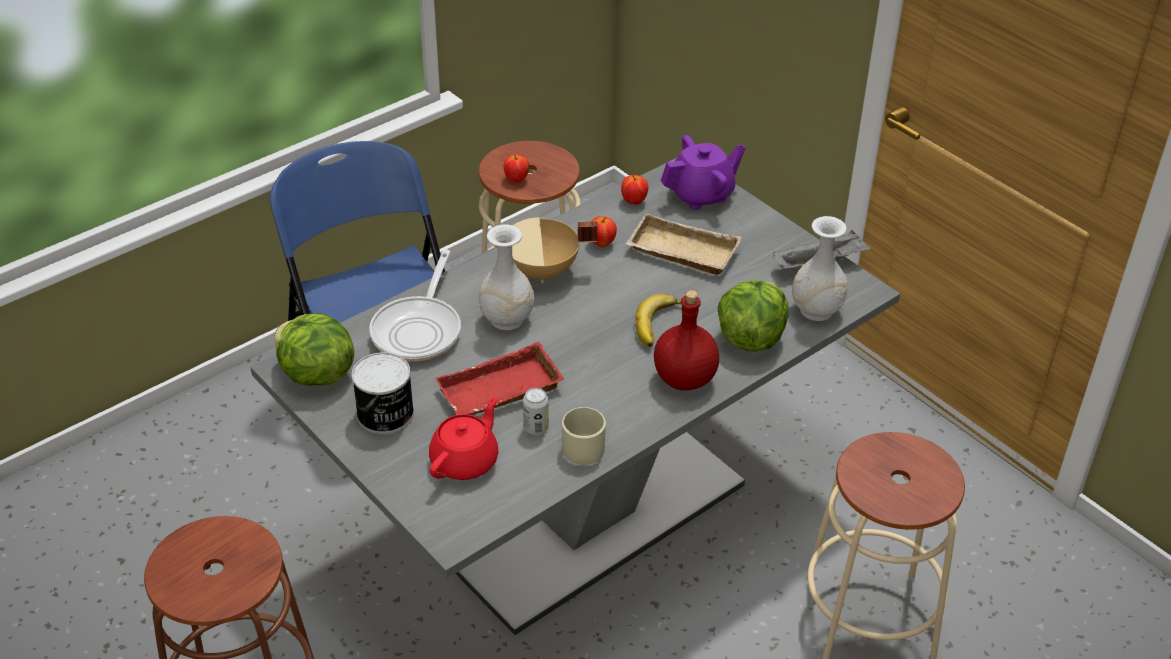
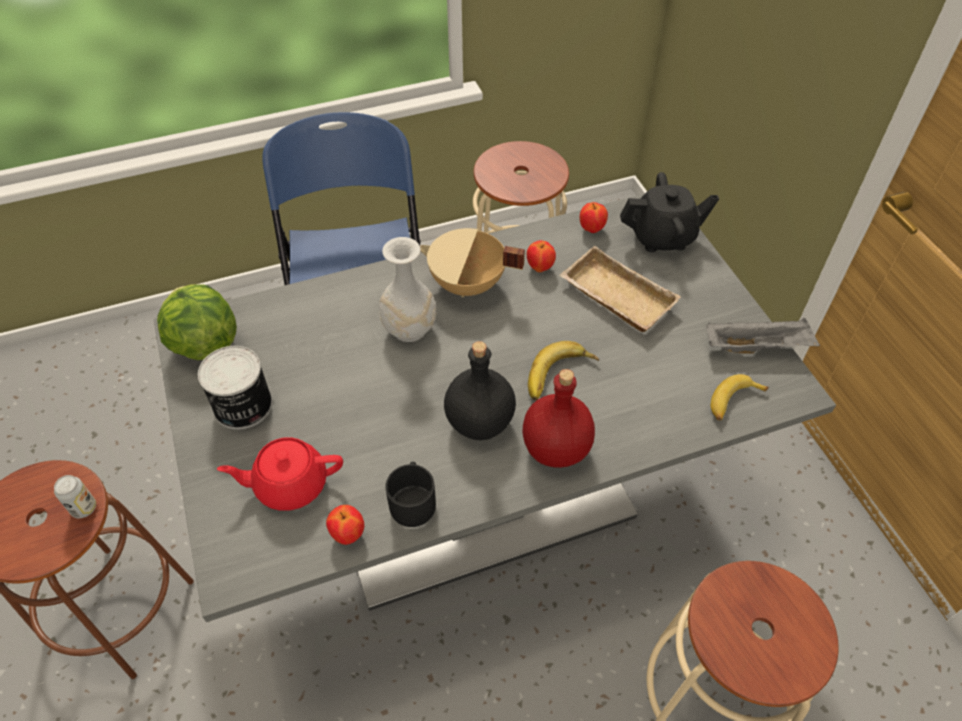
camera: 20 degrees right, 10 degrees up
frying pan [369,249,461,361] -> none
red teapot [429,397,499,480] -> red teapot turned 150 degrees counterclockwise [217,437,343,511]
red tray [435,342,564,415] -> none
apple [504,154,529,183] -> apple moved to [326,505,364,545]
can [523,388,549,435] -> can moved to [54,475,96,518]
beige mug [562,407,606,465] -> black mug [385,462,436,527]
purple teapot [661,135,746,210] -> black teapot [620,172,719,252]
lettuce [718,280,788,352] -> none
white vase [792,216,847,321] -> banana [711,374,769,421]
none -> black bottle [444,341,516,440]

